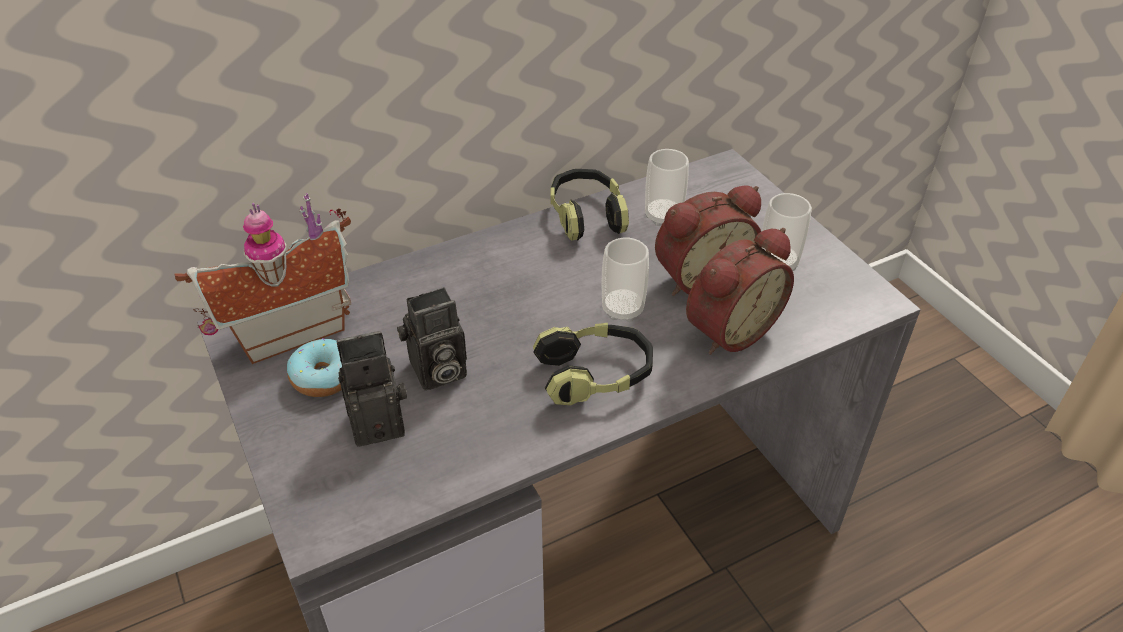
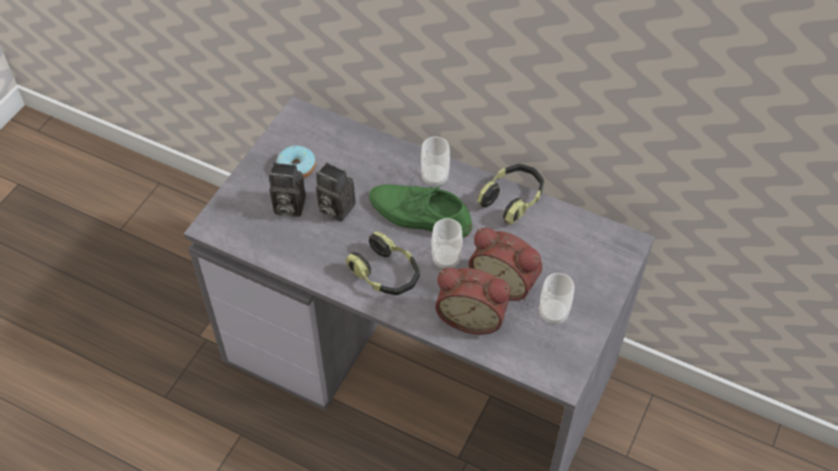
camera: 55 degrees right, 10 degrees up
toy house [174,193,351,364] -> none
camera [337,331,407,447] -> camera turned 150 degrees clockwise [269,163,306,217]
cup [645,149,689,226] -> cup moved to [421,137,450,187]
none -> green shoe [369,185,473,238]

